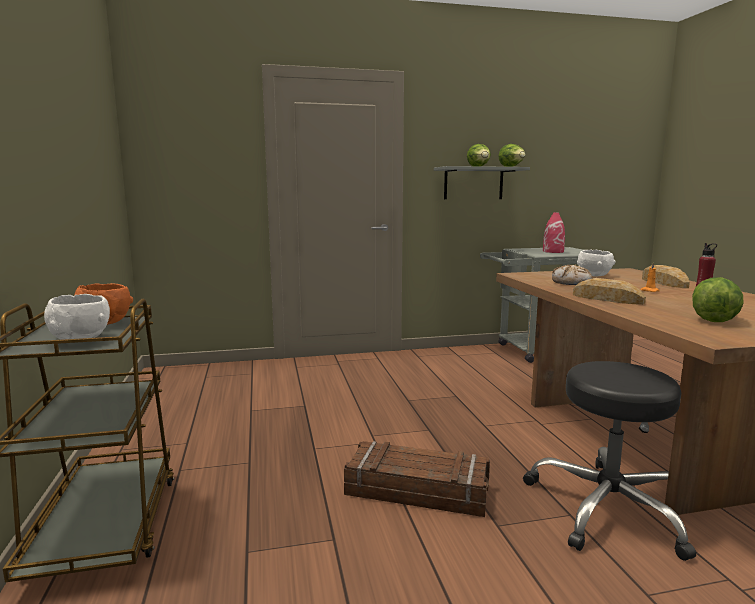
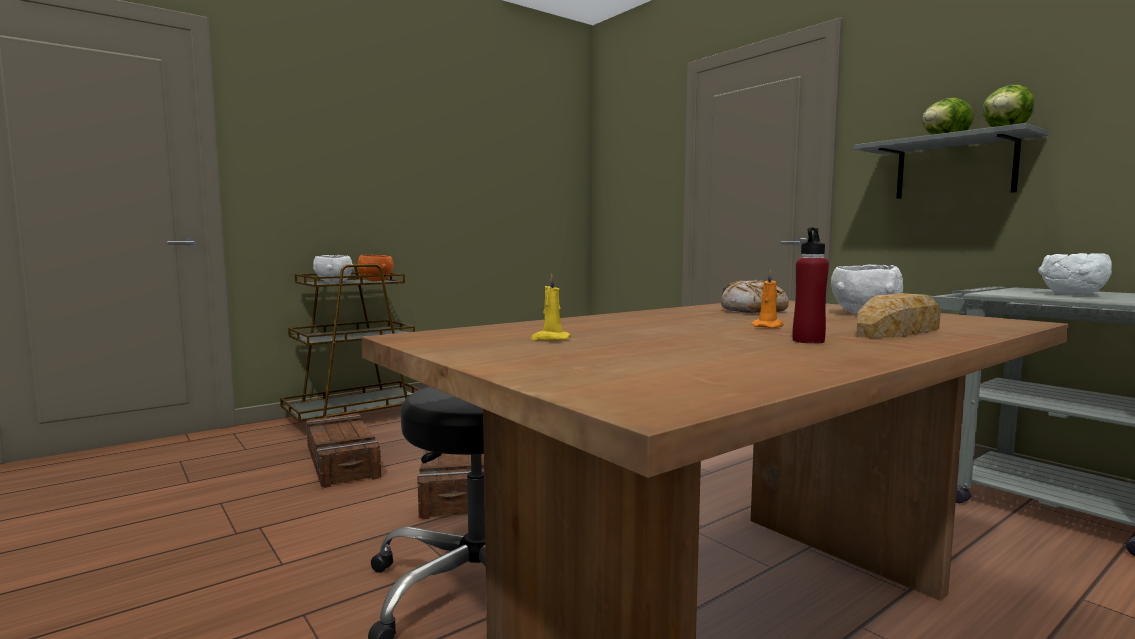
camera: 65 degrees right, 5 degrees down
red vase [543,212,565,253] -> white bowl [1038,253,1112,295]
bread [573,278,646,305] -> none
lettuce [692,277,744,322] -> yellow candle [531,273,571,340]
none -> crate [306,413,381,488]

